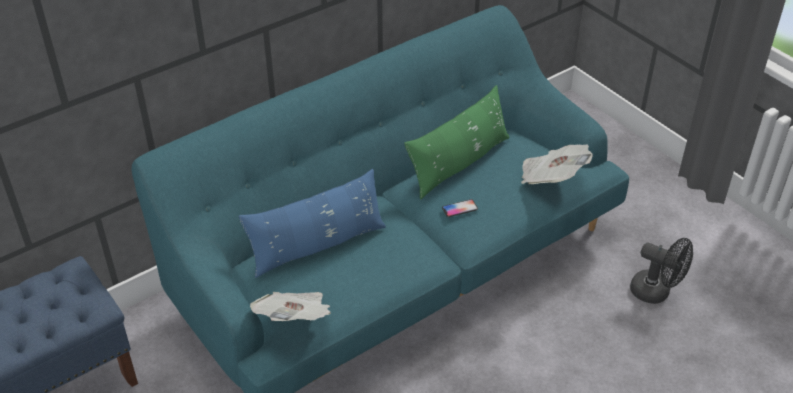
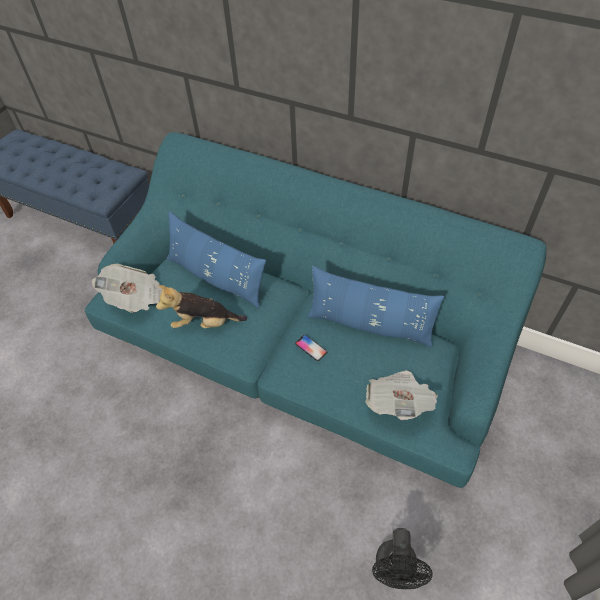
camera: 65 degrees right, 10 degrees up
green pillow [404,85,510,199] -> blue pillow [307,266,444,347]
none -> plush toy [156,285,247,328]

